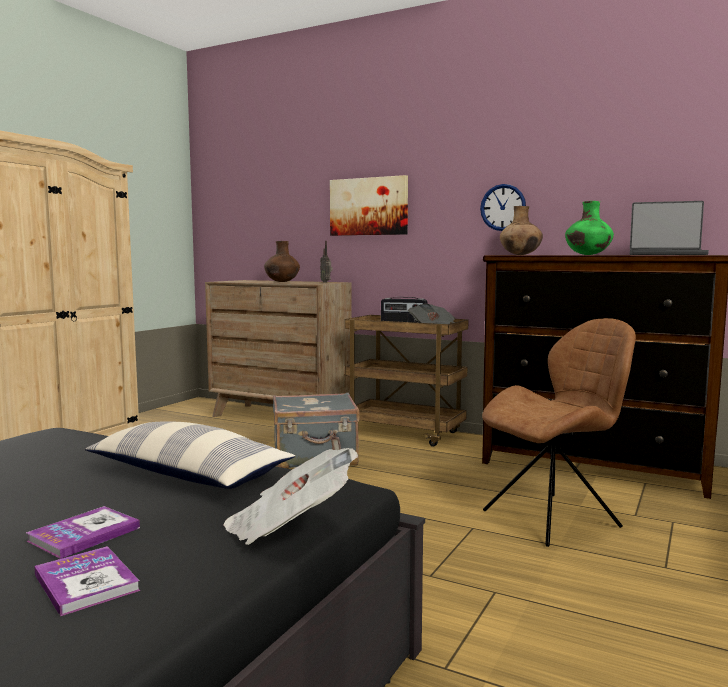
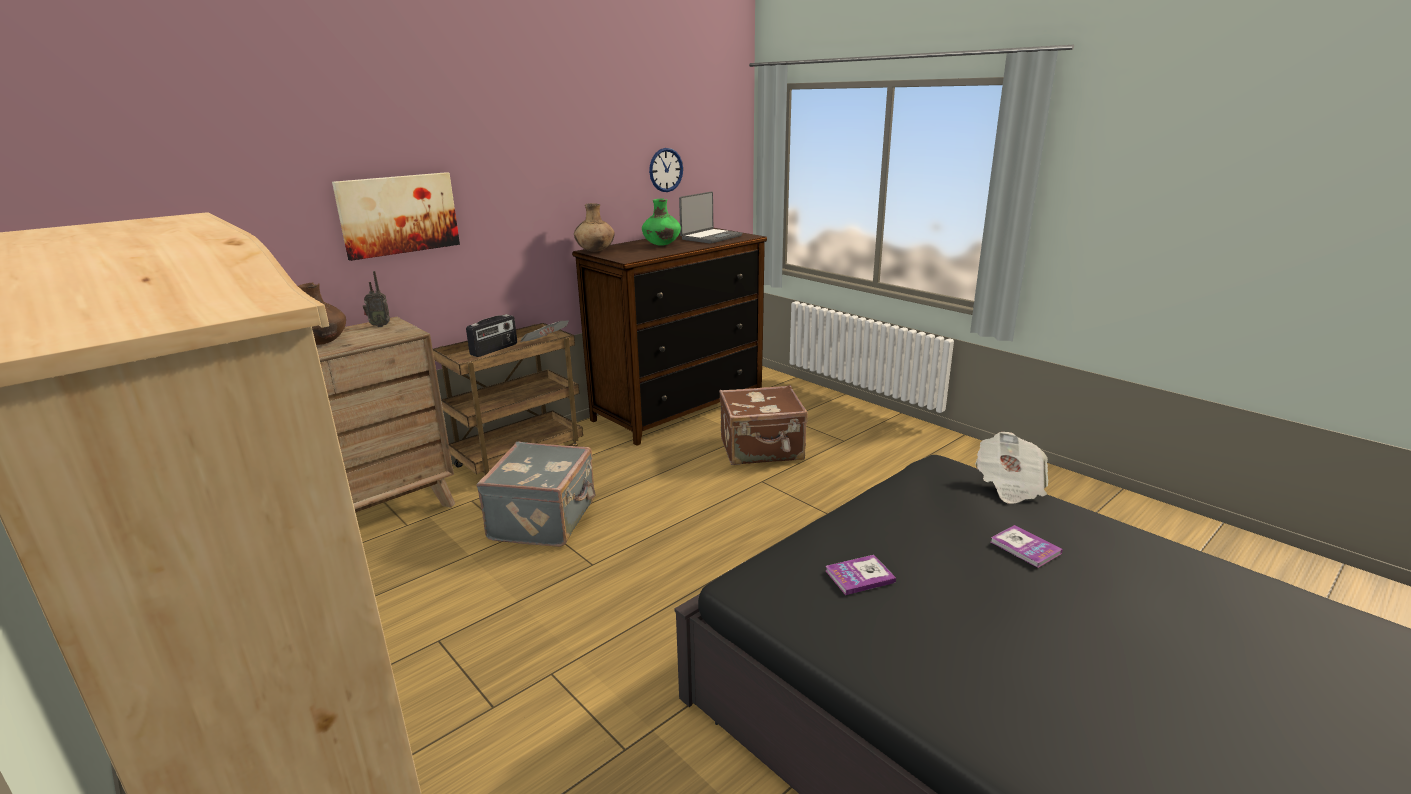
camera: 70 degrees left, 15 degrees up
book [34,546,140,616] -> book moved to [826,555,896,595]
pillow [85,421,295,489] -> none
wall clock [480,184,526,231] -> wall clock moved to [649,148,683,192]
brown chair [482,318,636,547] -> brown suitcase [719,385,808,465]

